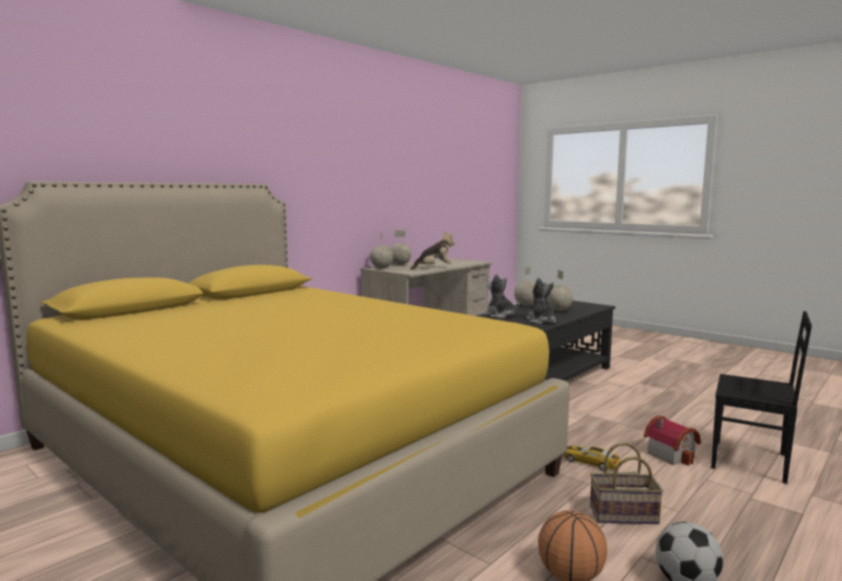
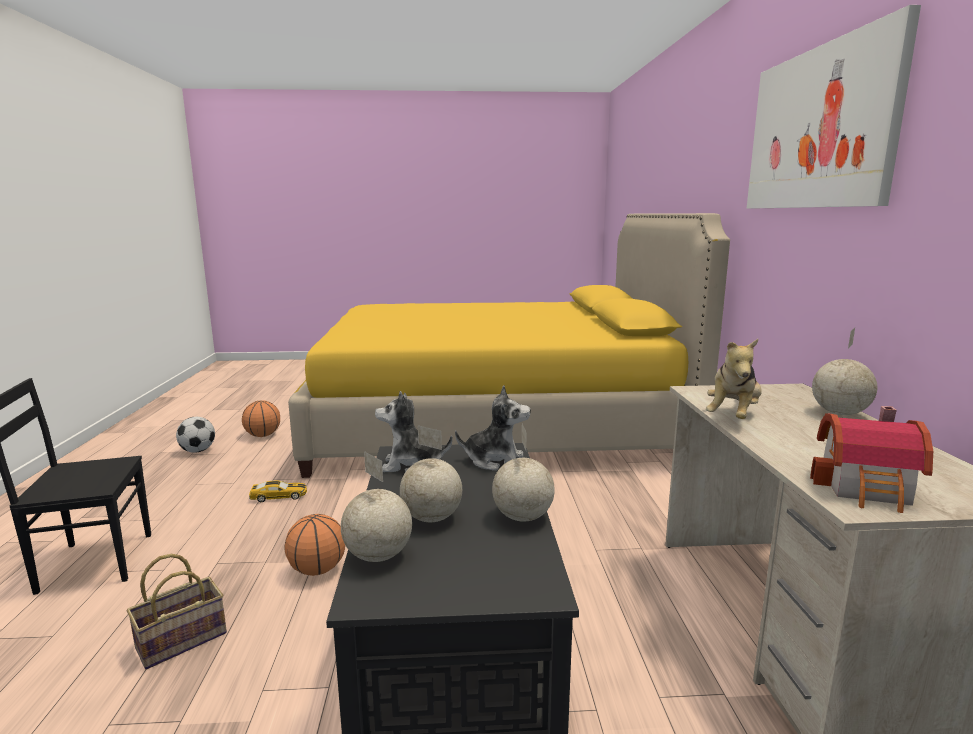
camera: 135 degrees right, 5 degrees up
globe [370,232,393,269] -> globe moved to [341,451,412,562]
plush toy [526,277,556,324] -> plush toy turned 150 degrees clockwise [375,391,452,472]
basket [590,443,663,524] -> basket moved to [127,554,227,669]
toy house [644,416,701,466] -> toy house moved to [810,406,933,513]
none -> basketball [285,514,345,576]
none -> picture [747,5,921,209]

